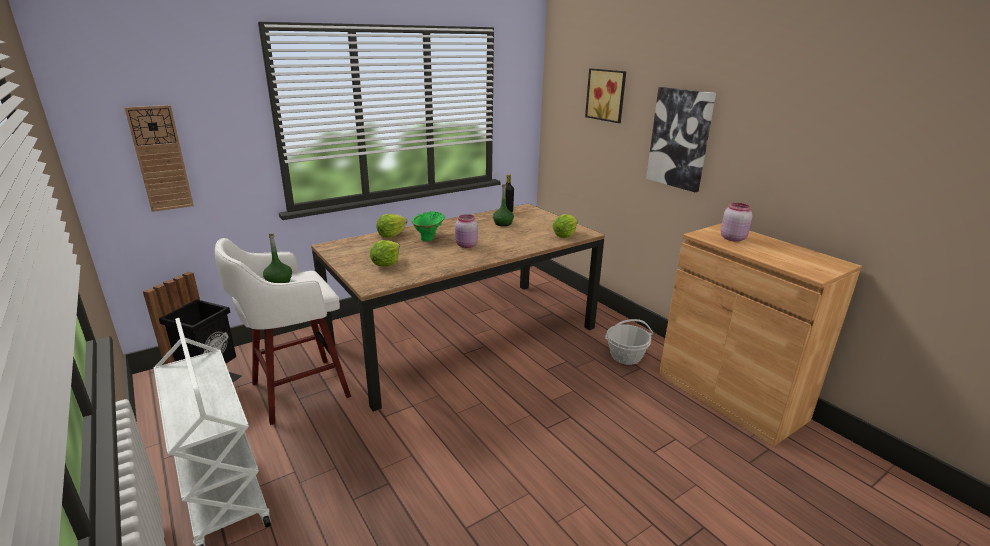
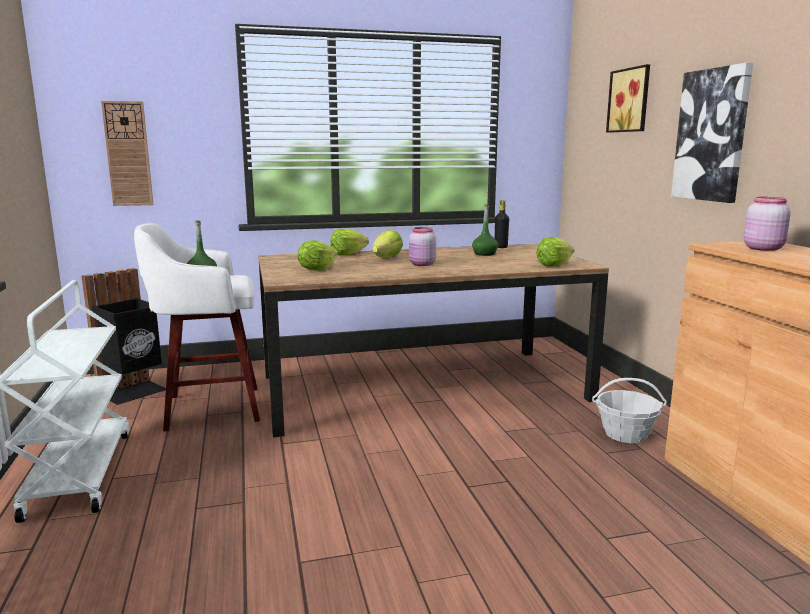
camera: 20 degrees right, 10 degrees down
green vase [411,211,445,241] -> lettuce [372,230,403,257]

